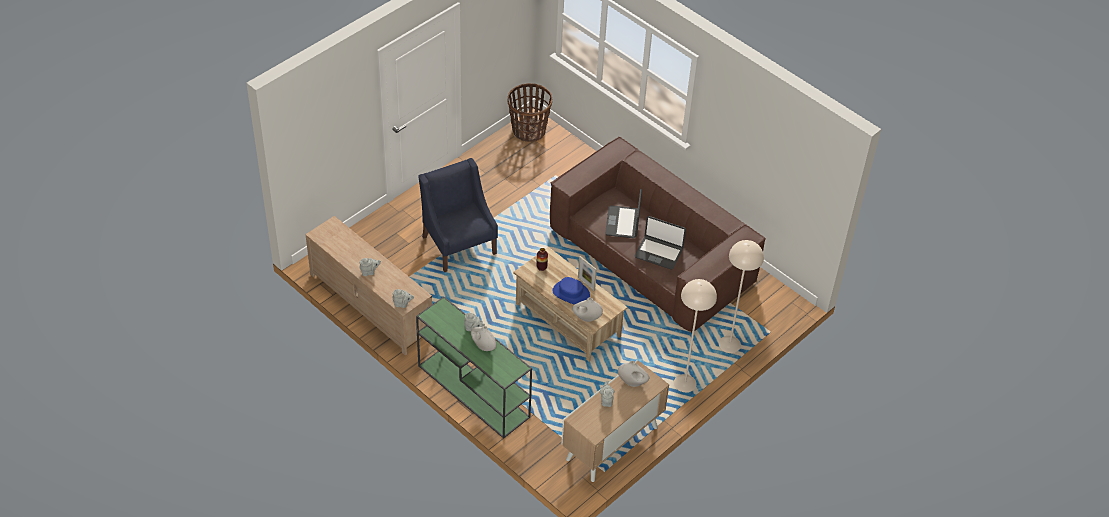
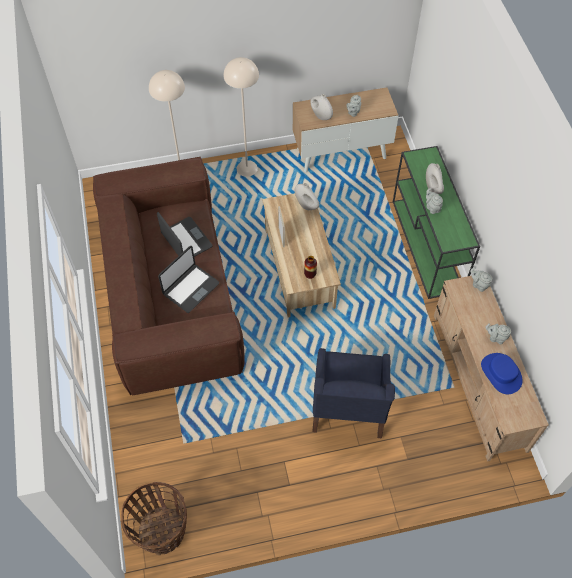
camera: 145 degrees left, 10 degrees up
blue hat [552,277,590,305] -> blue hat moved to [481,353,522,394]

